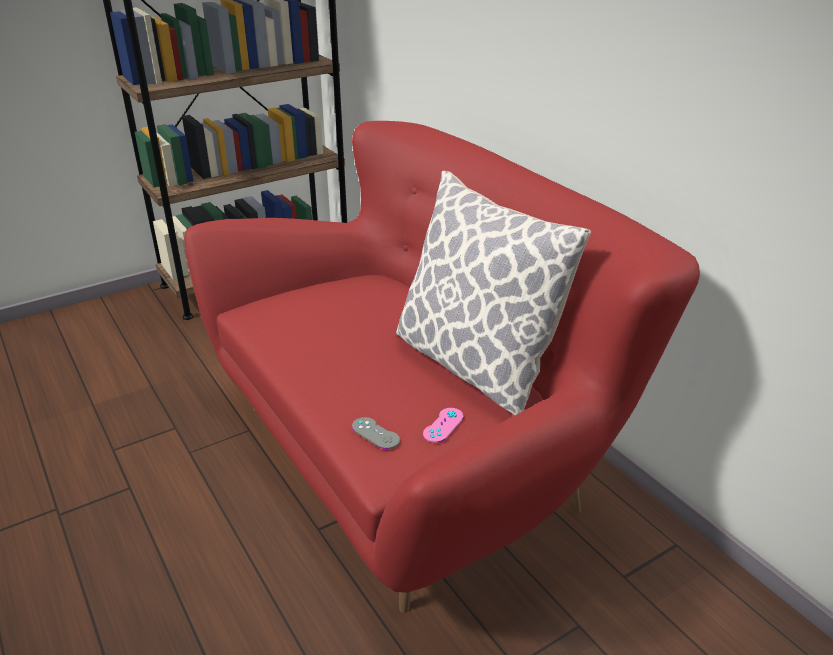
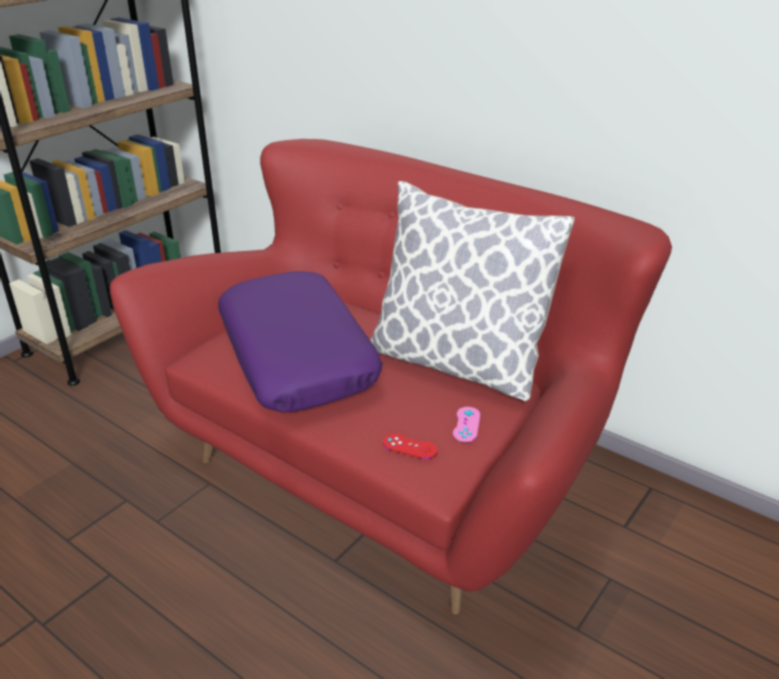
camera: 20 degrees left, 0 degrees up
grey game controller [352,417,400,449] -> red game controller [383,433,438,459]
none -> purple pillow [218,271,382,412]

